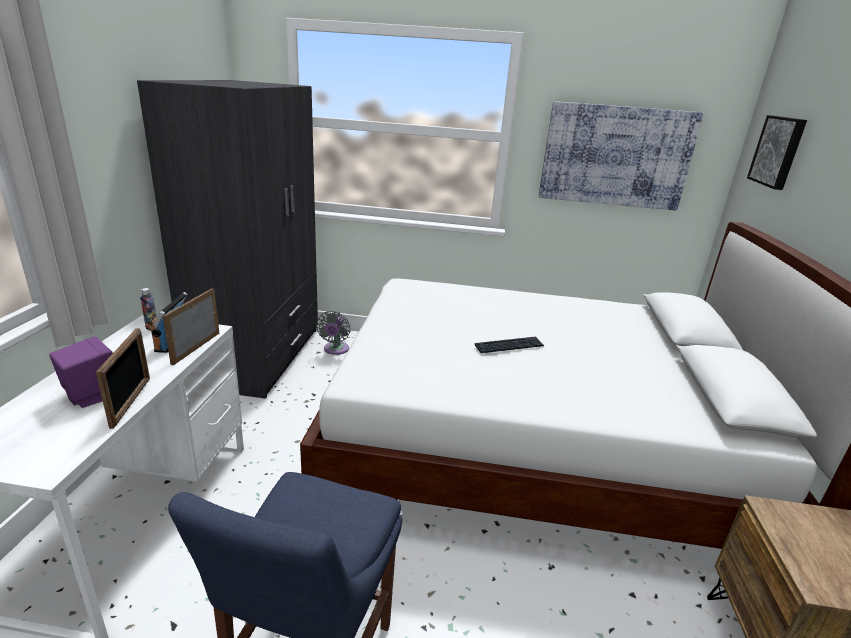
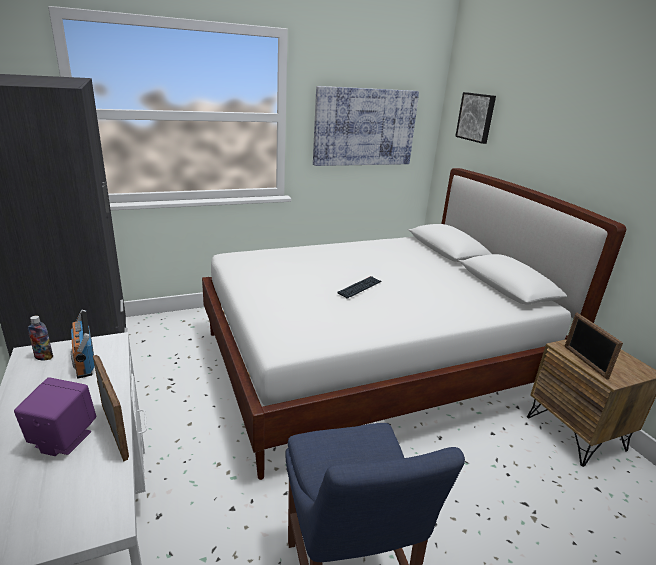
camera: 30 degrees left, 0 degrees up
picture frame [163,288,219,365] -> picture frame moved to [564,313,623,380]
grey fan [316,311,351,355] -> none

